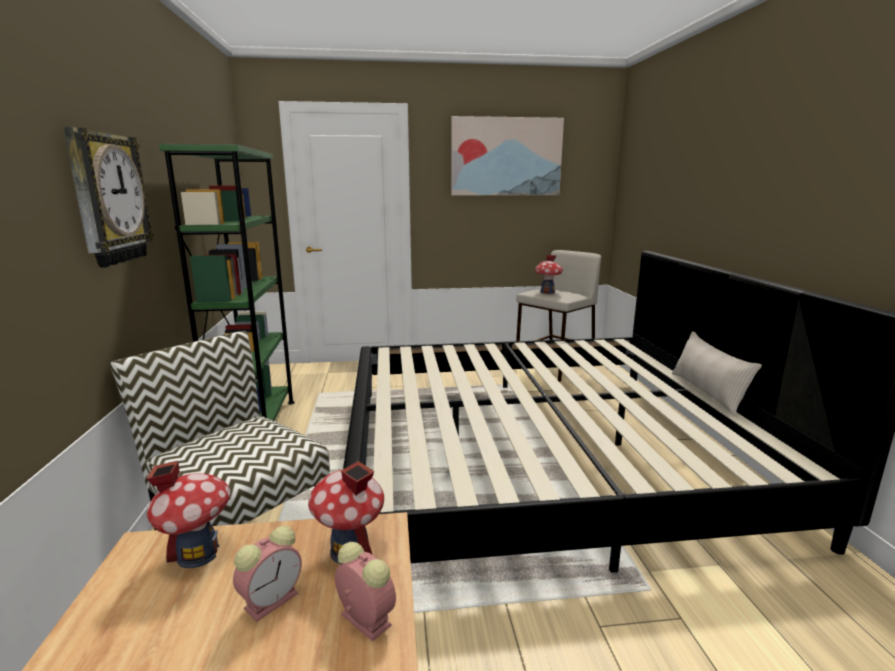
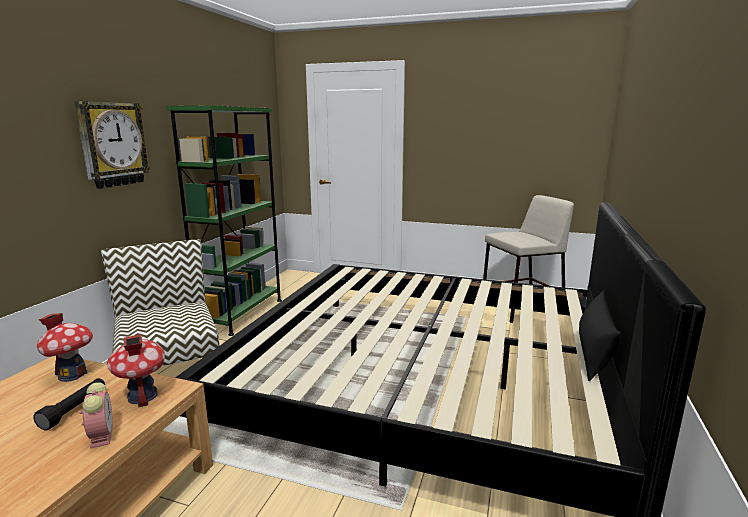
camera: 25 degrees right, 0 degrees up
alarm clock [233,526,302,622] -> black flashlight [33,378,105,430]
picture [451,116,564,195] -> none
toy house [535,255,563,294] -> none
beige pillow [672,331,762,415] -> black pillow [579,290,621,381]

